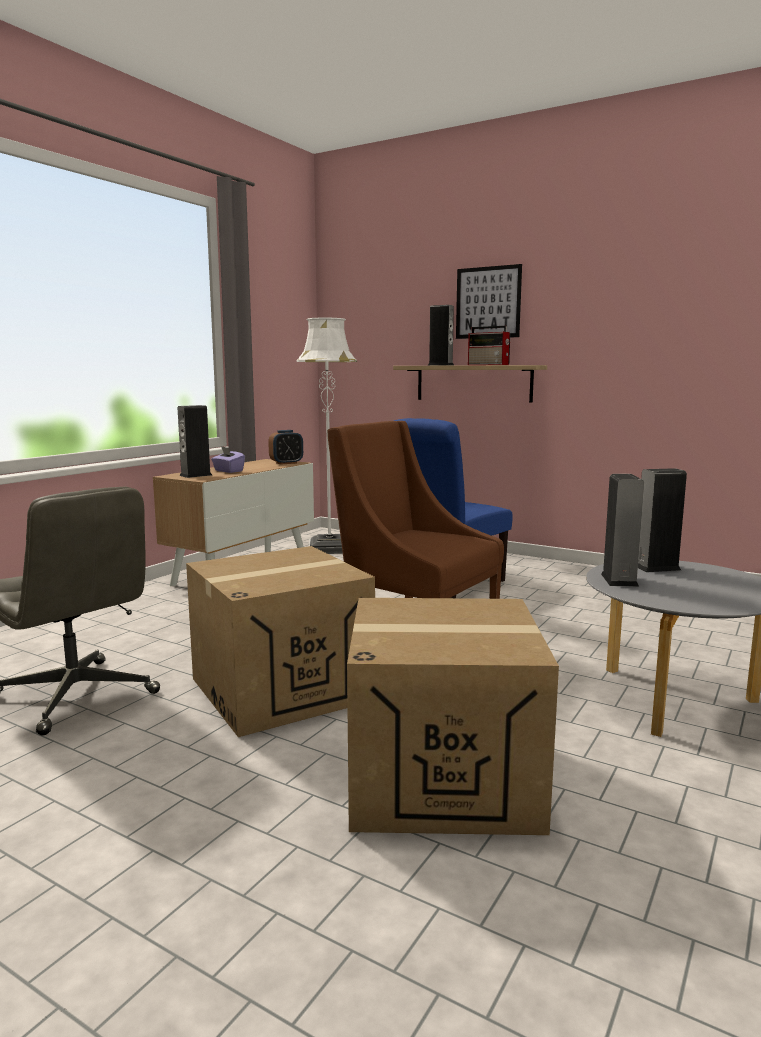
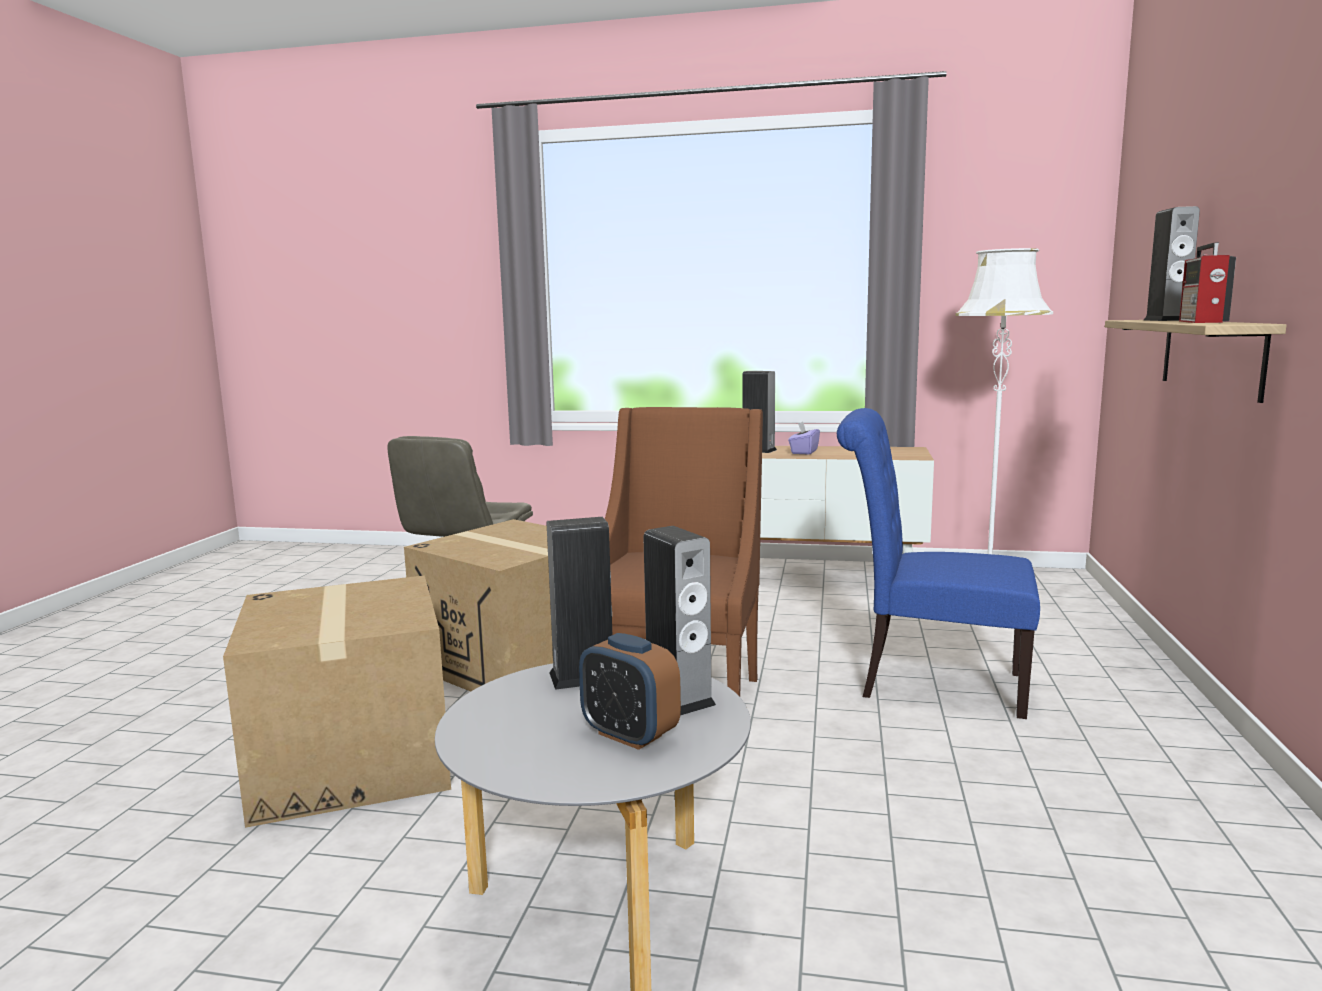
camera: 70 degrees right, 0 degrees up
alarm clock [268,430,303,465] -> alarm clock moved to [579,633,681,750]
picture [456,264,522,339] -> none

